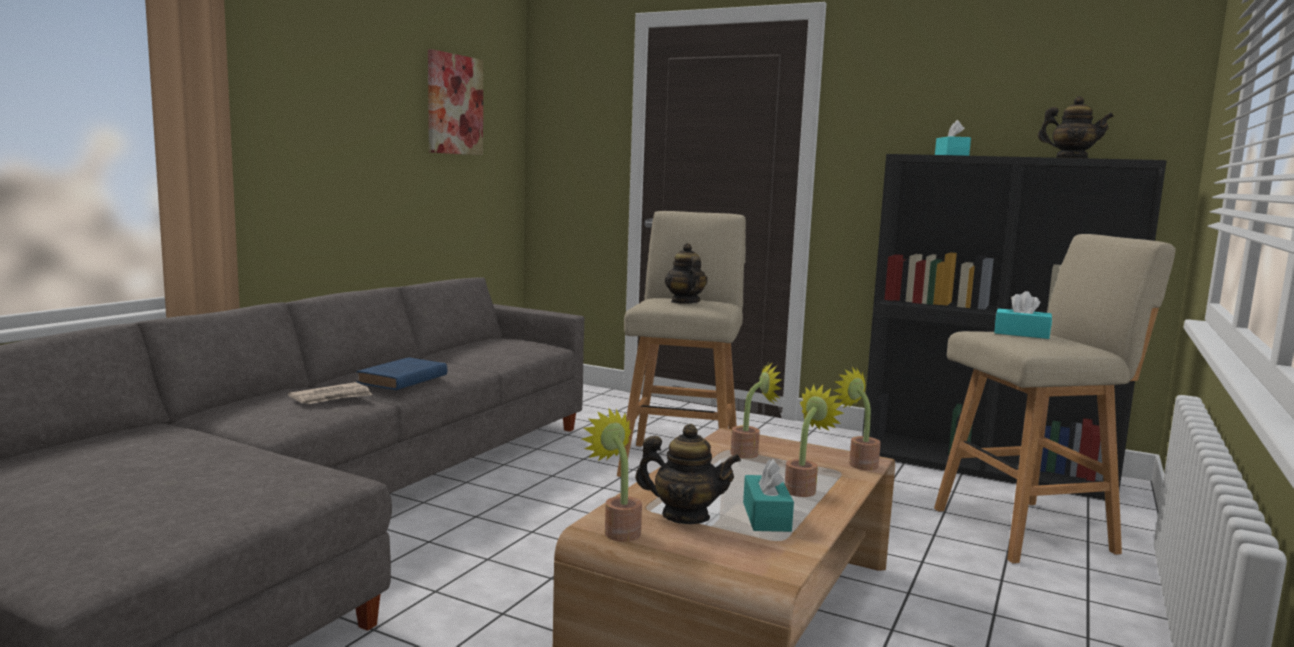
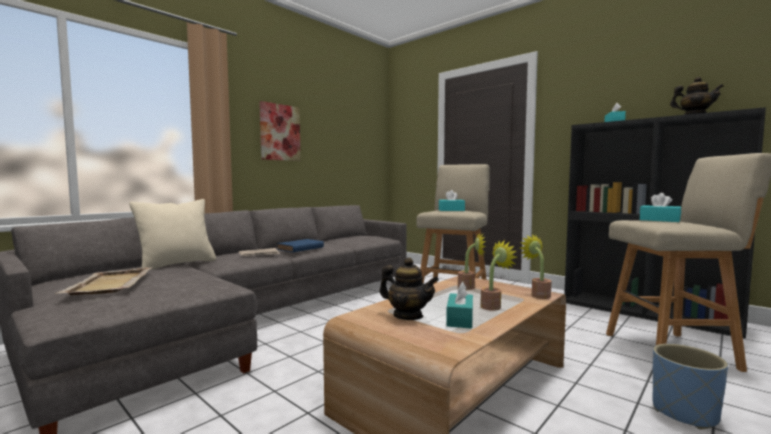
camera: 15 degrees right, 5 degrees down
picture [428,49,483,155] -> picture moved to [259,101,301,161]
potted plant [582,409,642,542] -> none
teapot [665,243,708,304] -> turquoise tissue box [439,190,465,211]
none -> beige tray [55,267,153,295]
none -> beige pillow [130,199,216,270]
none -> blue planter [653,344,728,430]

